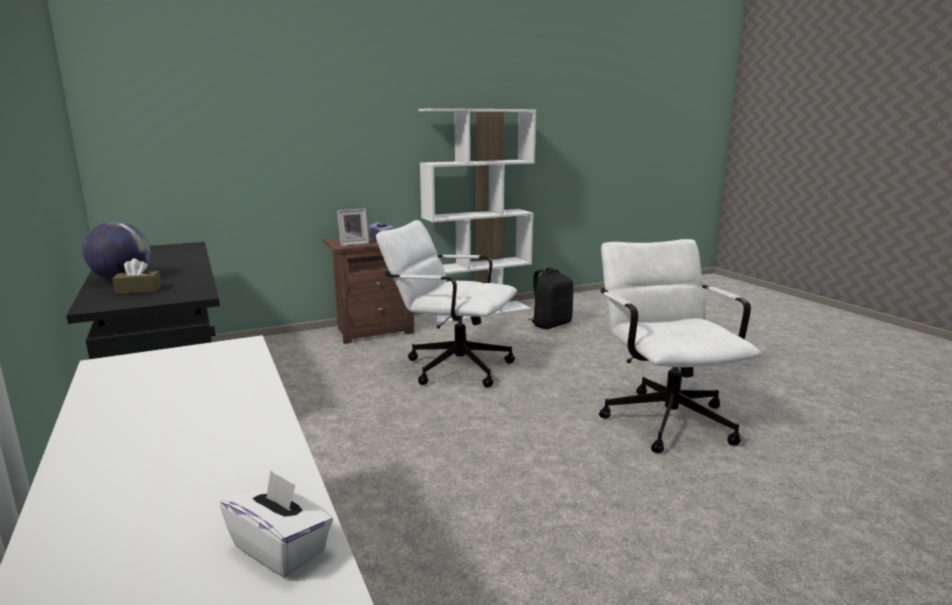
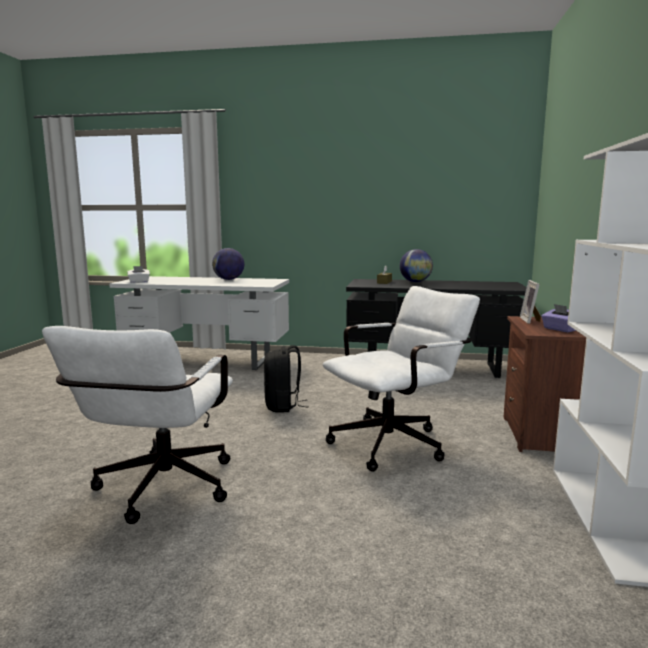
camera: 125 degrees right, 5 degrees down
black backpack [528,268,574,329] -> black backpack moved to [264,345,308,412]
white office chair [599,239,761,453] -> white office chair turned 75 degrees clockwise [42,326,233,524]
none -> globe [212,248,244,280]

